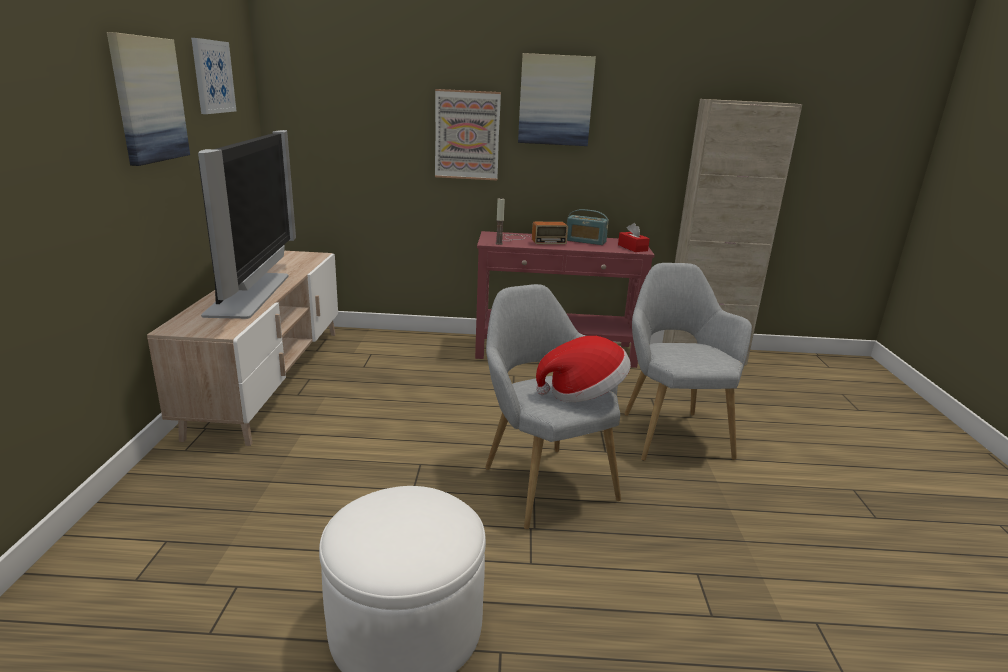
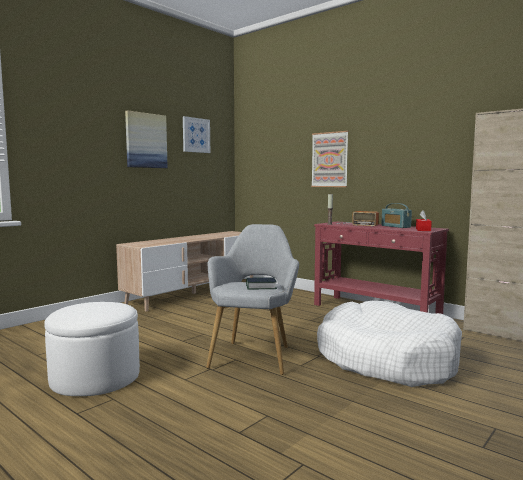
camera: 40 degrees right, 15 degrees down
television [198,130,296,319] -> none
picture [518,53,596,146] -> none
hat [536,336,631,402] -> book [246,277,277,289]
grey armchair [624,263,752,461] -> white dog bed [317,301,462,387]

